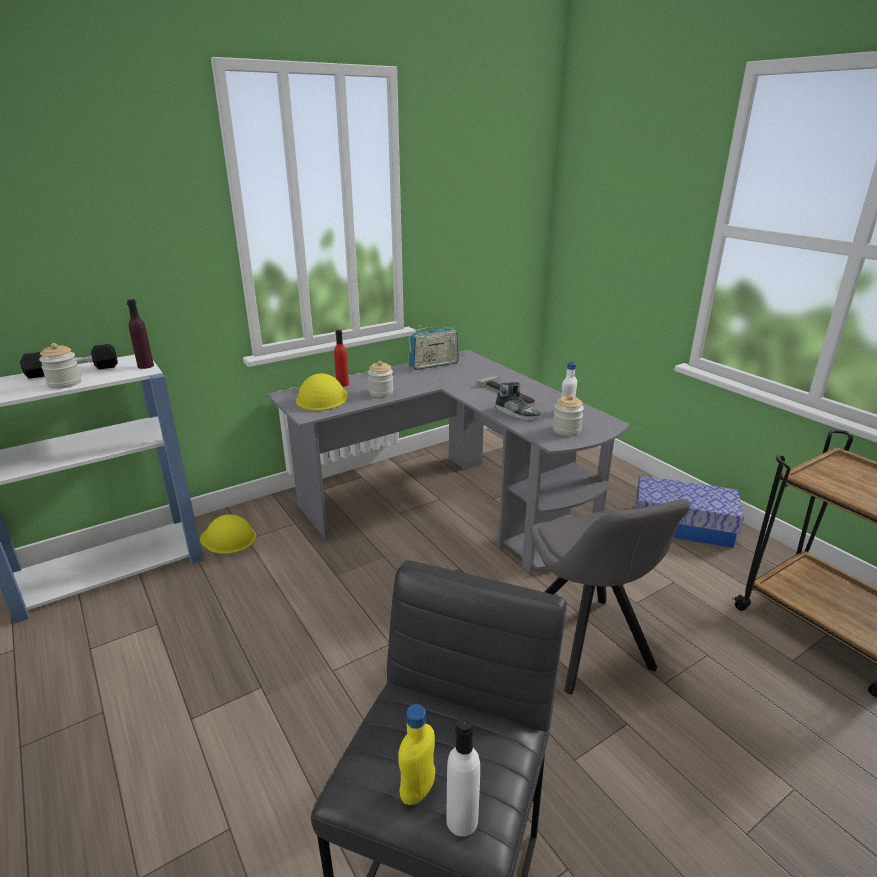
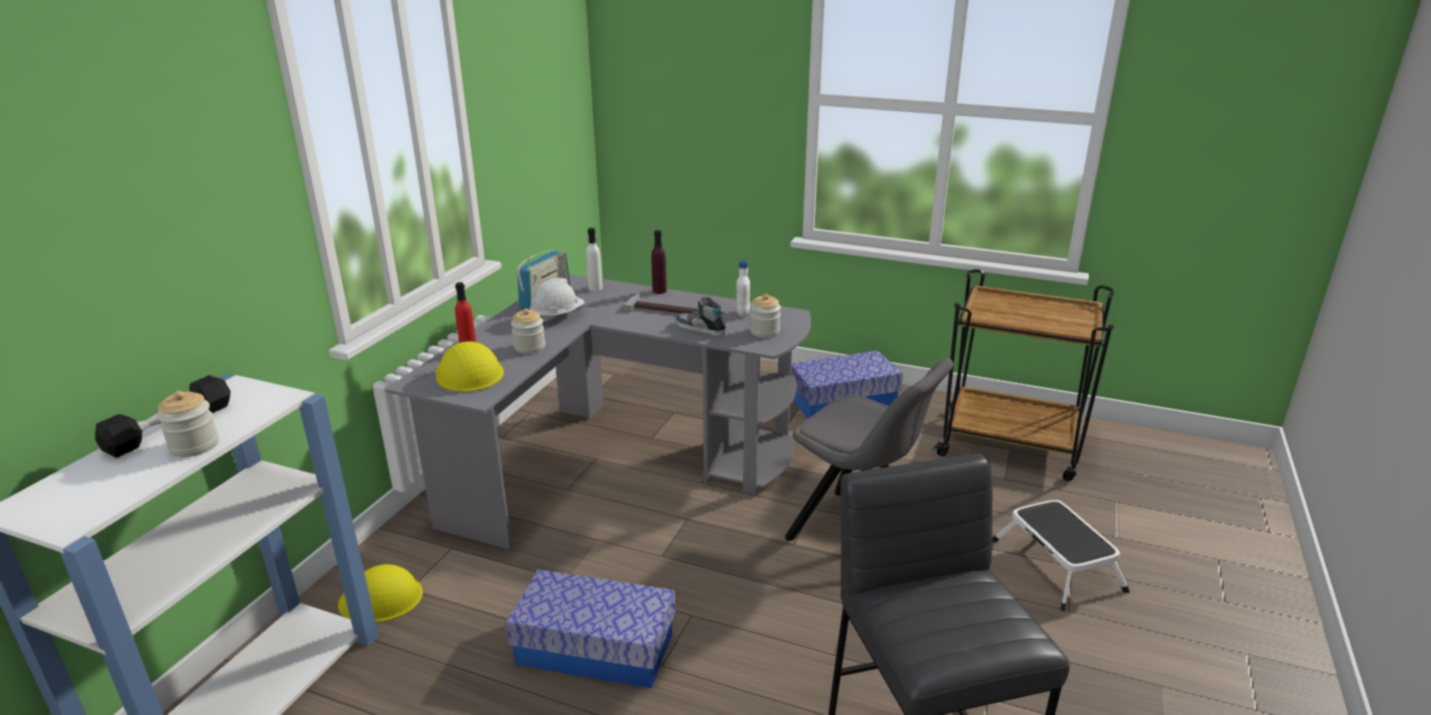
camera: 35 degrees left, 0 degrees up
purple bottle [127,299,154,369] -> purple bottle moved to [652,230,667,294]
yellow bottle [398,704,435,805] -> none
white bottle [446,717,480,837] -> white bottle moved to [586,228,602,291]
shoe [495,382,541,421] -> shoe turned 150 degrees counterclockwise [676,297,726,337]
none -> storage box [505,569,675,688]
none -> white hard hat [530,278,585,322]
none -> black step ladder [992,500,1130,612]

